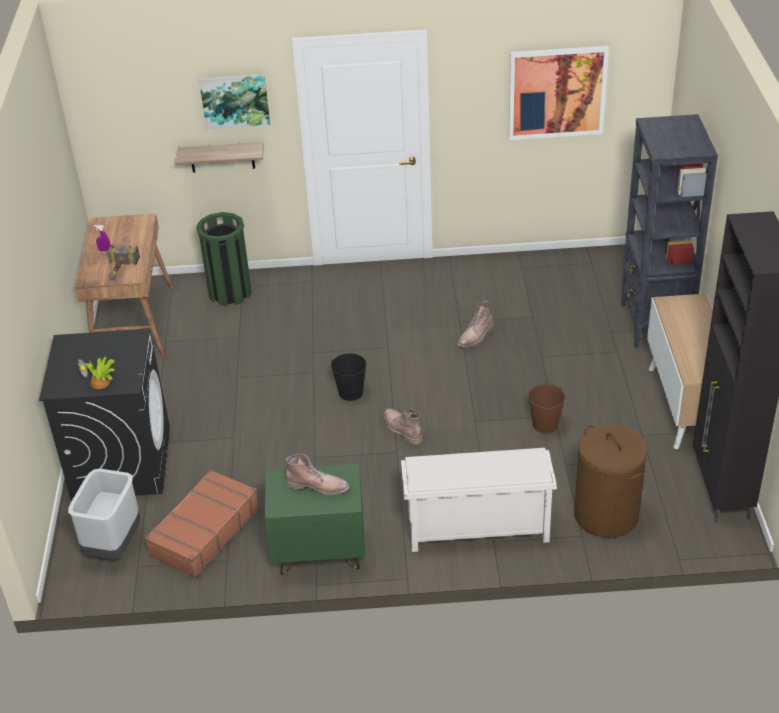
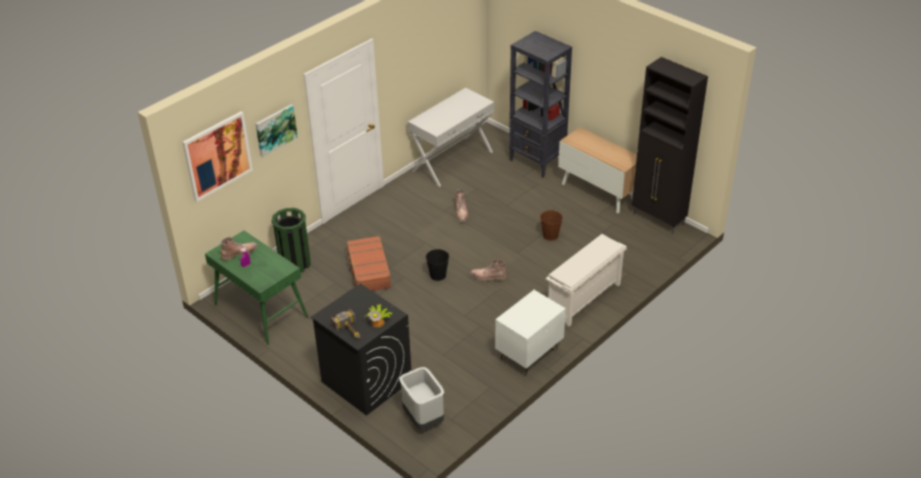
camera: 45 degrees left, 0 degrees up
brown desk [75,213,173,358] -> green desk [205,230,308,345]
hammer [107,245,140,279] -> hammer moved to [331,309,360,339]
brown suitcase [145,469,259,578] -> brown suitcase moved to [346,236,392,291]
shelf [176,142,264,173] -> none
green nightstand [265,464,365,575] -> white nightstand [495,290,566,375]
brown boot [286,454,349,496] -> brown boot moved to [220,237,258,261]
picture [509,46,609,140] -> picture moved to [182,111,253,202]
brown laundry basket [574,424,647,538] -> none
none -> white console table [408,88,494,187]

